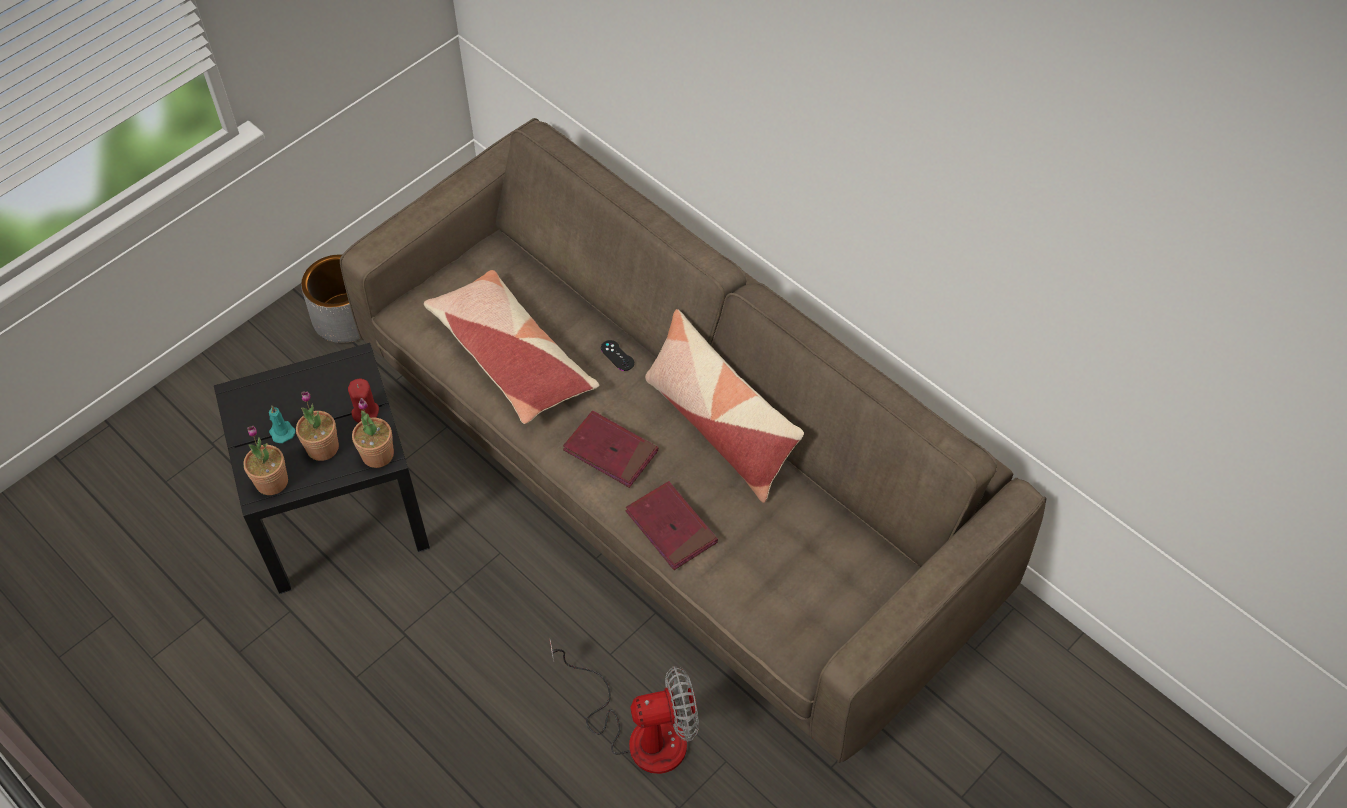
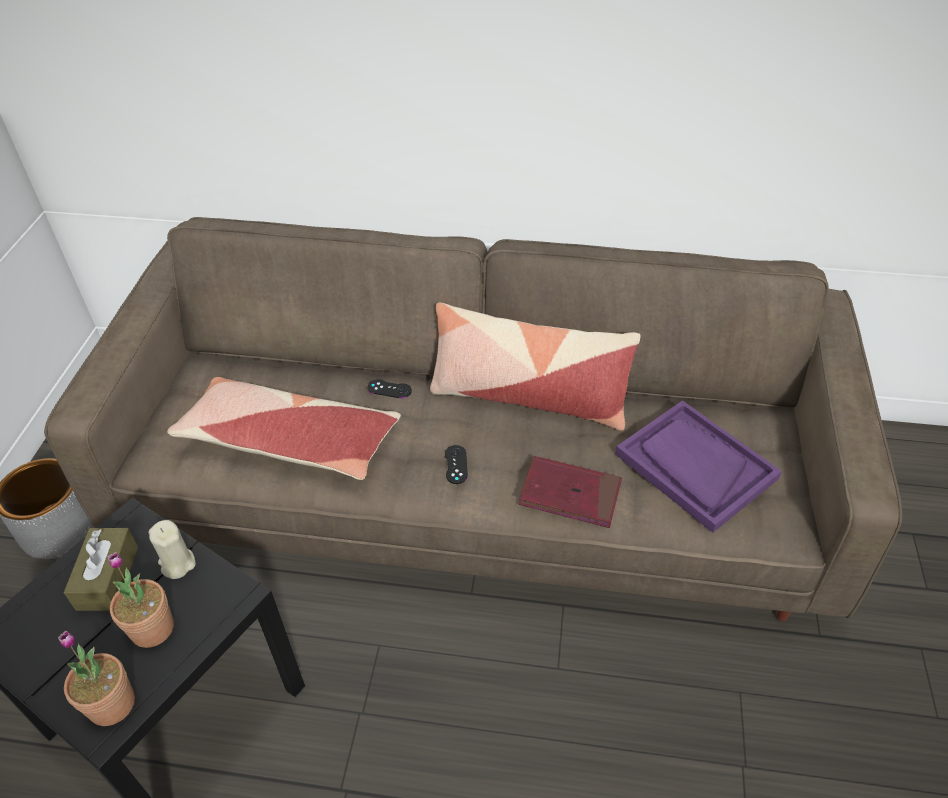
camera: 35 degrees left, 10 degrees down
turquoise candle [269,406,295,443] -> none
red candle [348,379,379,423] -> beige candle [148,520,196,579]
potted plant [352,398,394,468] -> none
fan [550,640,699,774] -> none
red book [563,410,658,488] -> black game controller [445,445,468,484]
none -> brown tissue box [64,528,138,611]
none -> purple tray [615,400,782,533]

